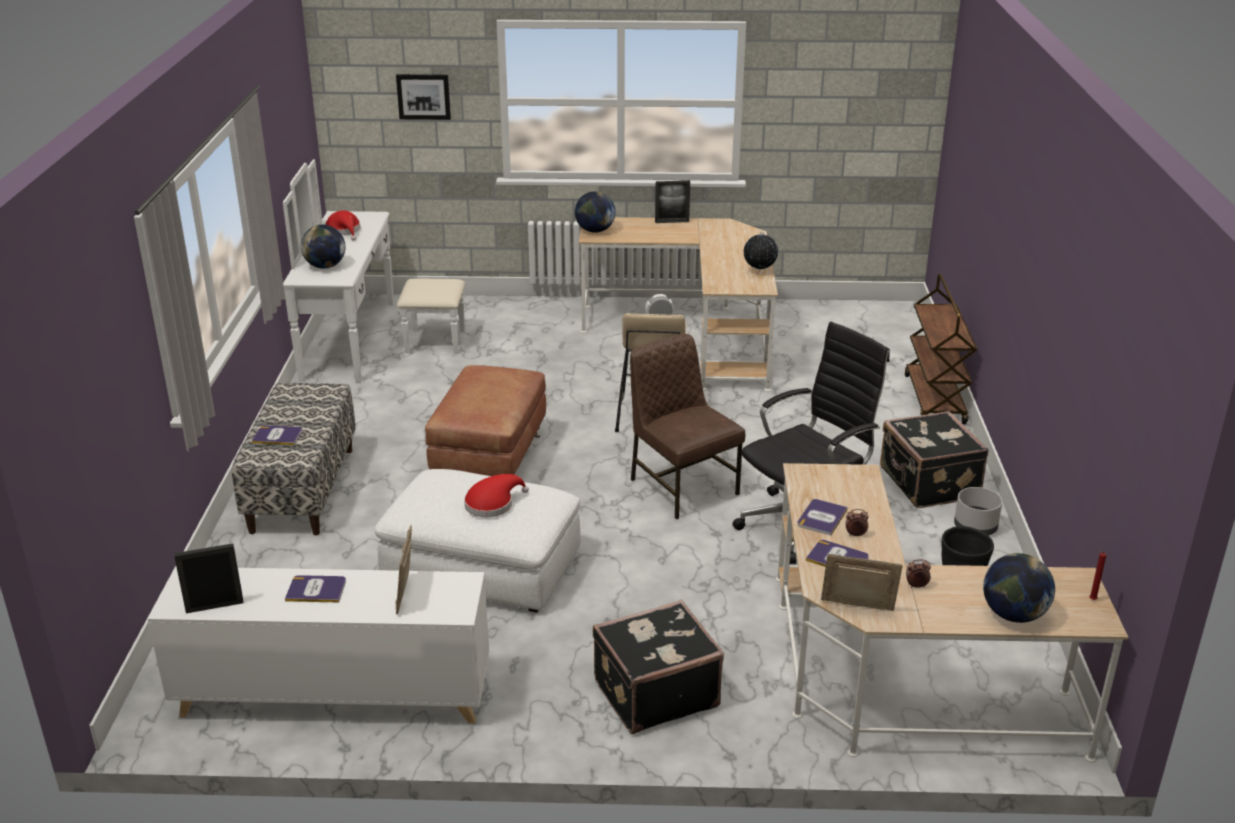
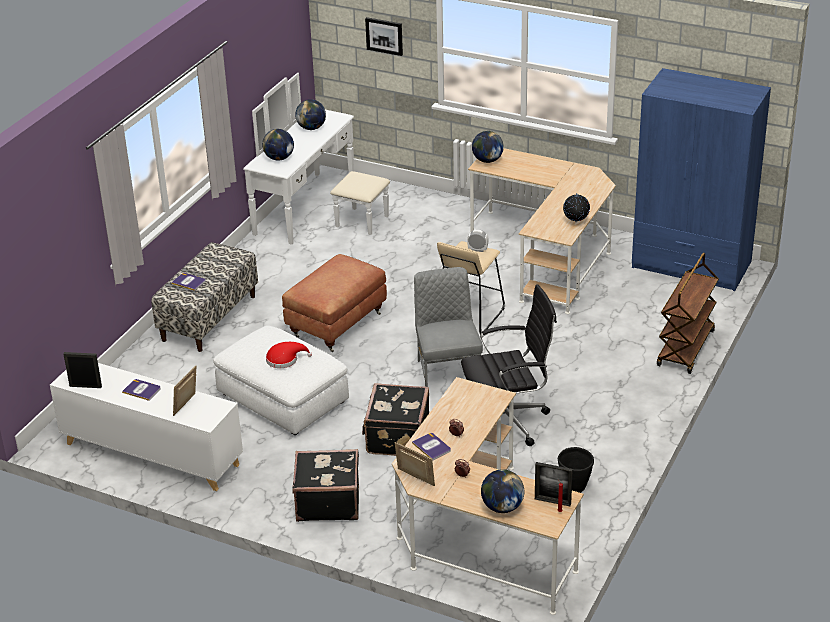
camera: 25 degrees right, 5 degrees up
red hat [325,210,361,241] -> globe [295,99,326,130]
brown chair [630,334,745,519] -> grey chair [414,267,483,387]
picture frame [655,180,690,223] -> picture frame moved to [535,462,573,506]
book [797,499,848,536] -> none
black suitcase [880,411,989,508] -> black suitcase moved to [362,383,429,456]
grey planter [954,487,1002,536] -> none
none -> blue wardrobe [632,68,771,291]

